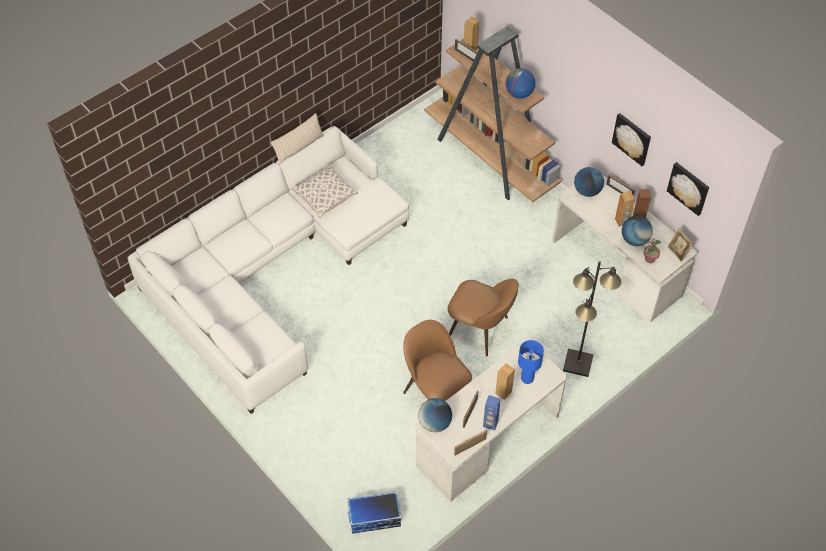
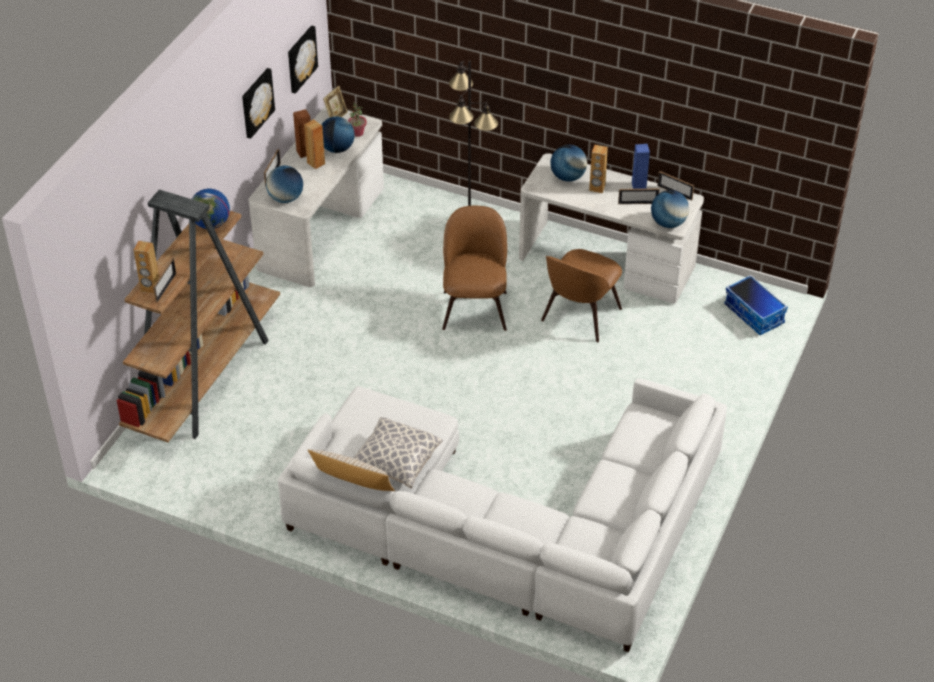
camera: 115 degrees left, 10 degrees down
blue table lamp [518,340,544,384] -> globe [550,145,587,182]

